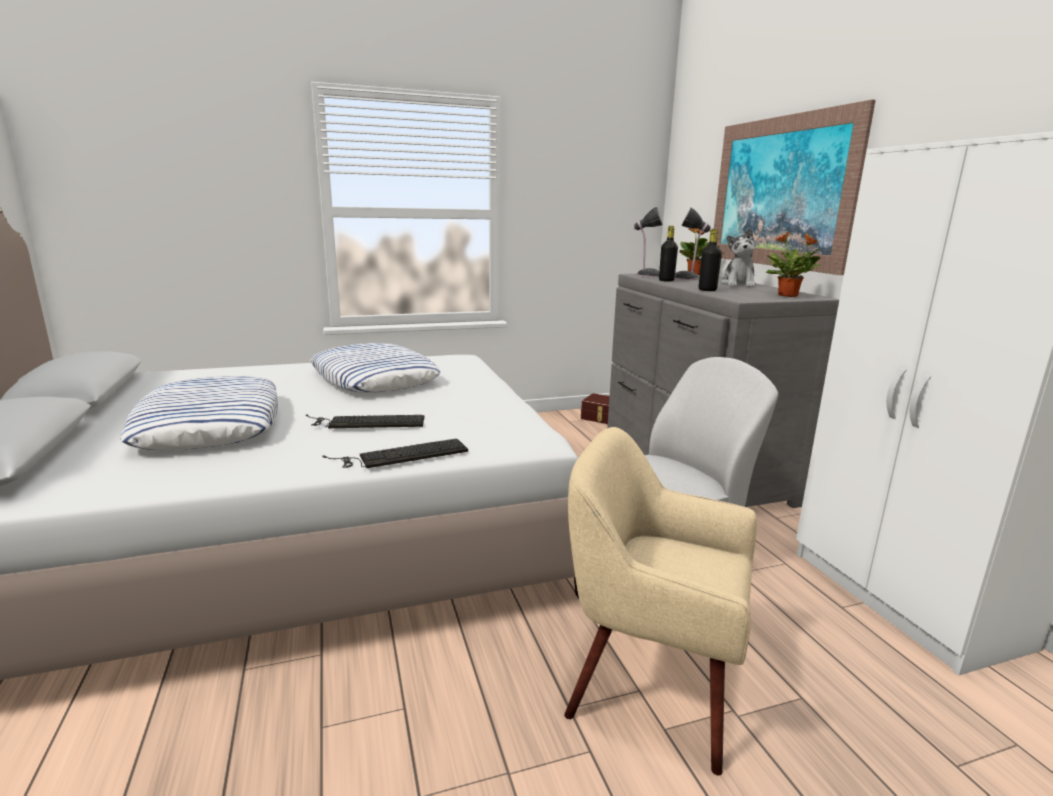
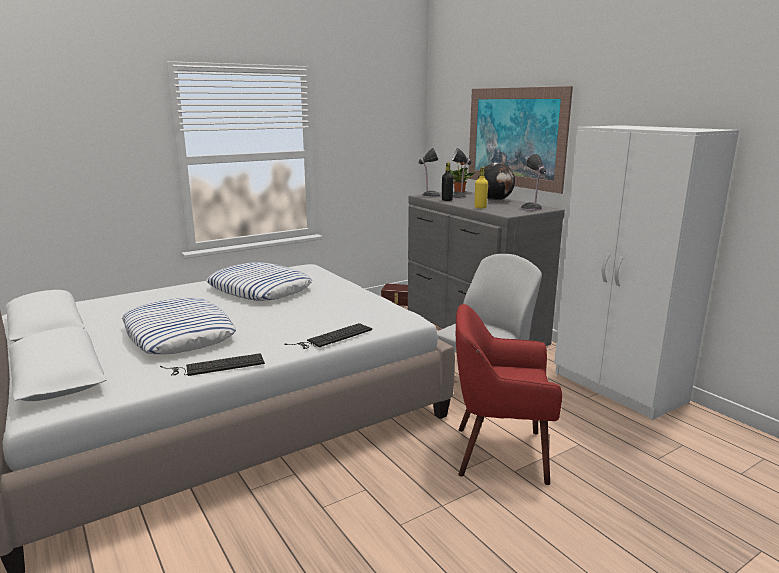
camera: 15 degrees left, 0 degrees up
keyboard [306,414,424,428] -> keyboard moved to [160,353,265,376]
beige armchair [564,427,757,776] -> red armchair [456,304,562,485]
black bottle [699,229,722,291] -> yellow bottle [474,167,488,208]
plush toy [721,228,756,287] -> globe [478,163,515,201]
potted plant [766,232,821,297] -> table lamp [521,154,546,211]

